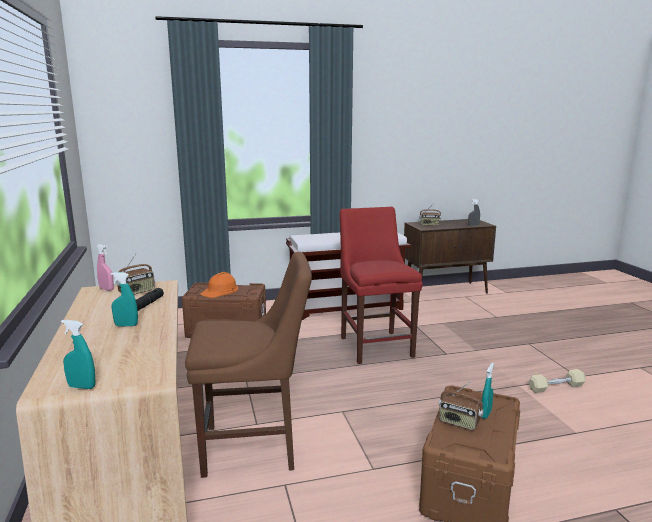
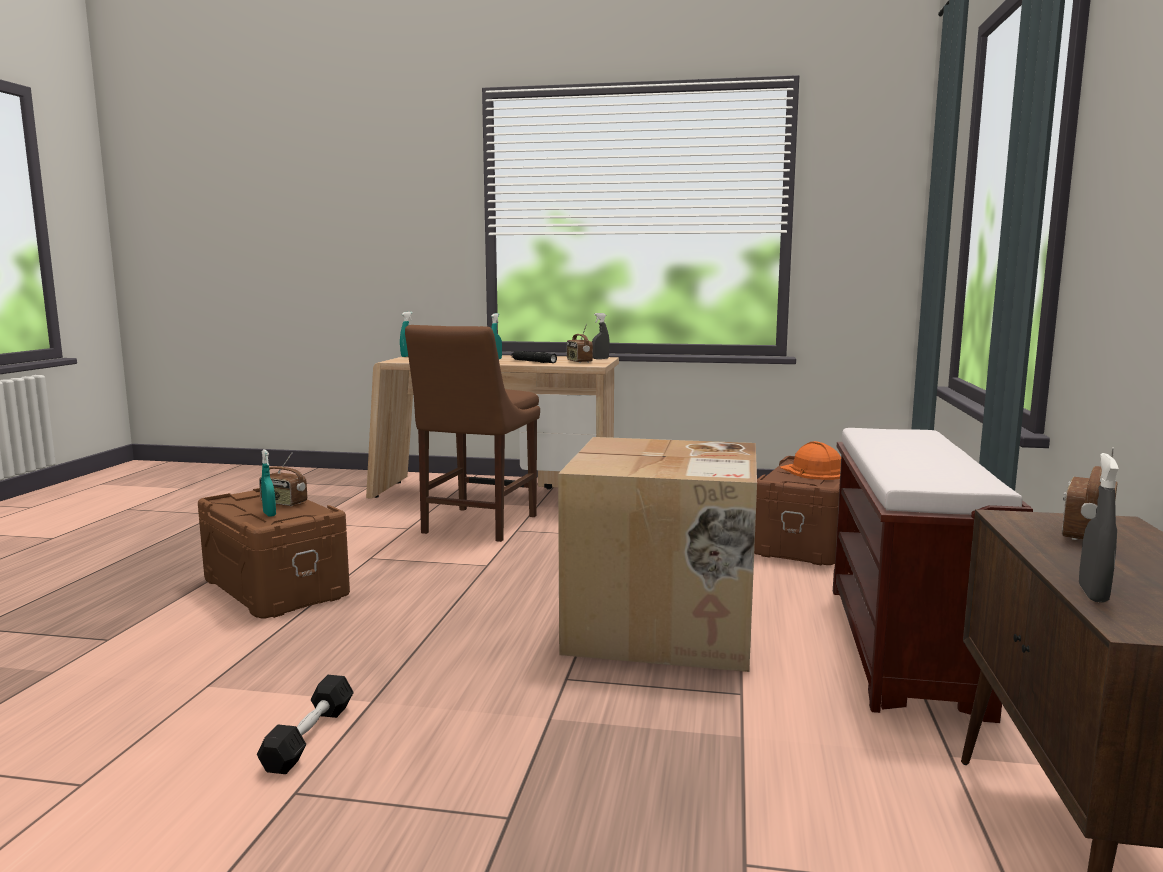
camera: 115 degrees right, 5 degrees down
pink spray bottle [97,244,114,291] -> grey spray bottle [592,313,610,359]
red chair [340,207,423,364] -> cardboard box [558,437,757,672]
radio [439,382,484,430] -> radio turned 120 degrees counterclockwise [259,453,307,506]
beige dumbbell [529,369,586,393] -> black dumbbell [257,675,354,774]

